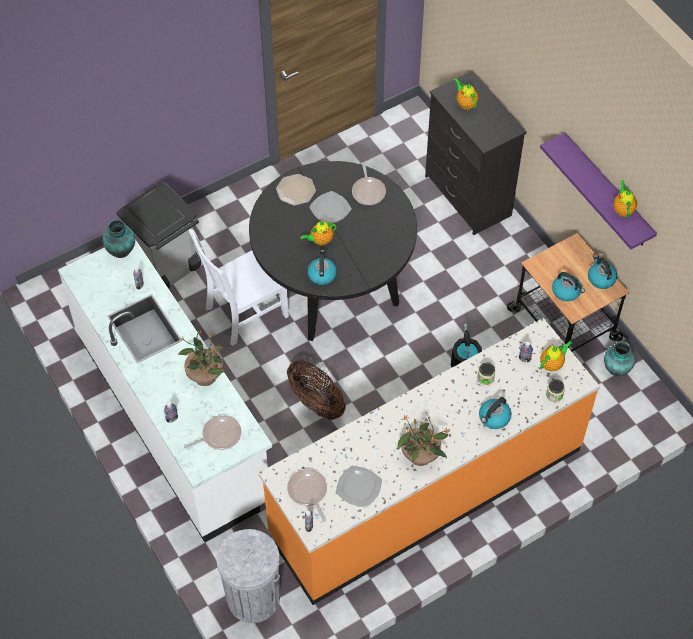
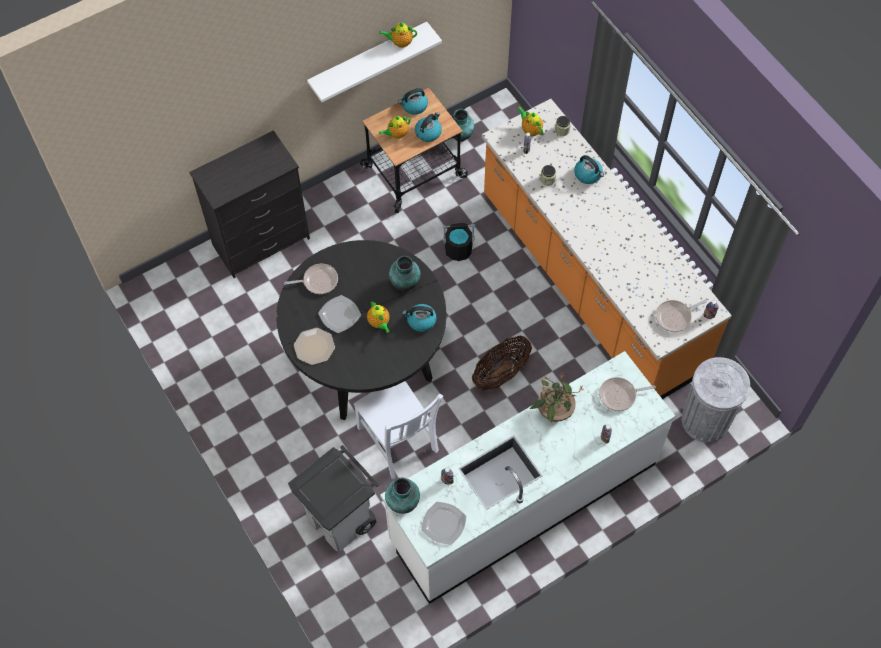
camera: 90 degrees left, 5 degrees up
frying pan [184,415,241,450] -> frying pan turned 75 degrees counterclockwise [599,377,656,411]
plate [336,466,382,508] -> plate moved to [421,502,466,545]
potted plant [398,414,450,466] -> none
teapot [454,78,479,110] -> teapot moved to [379,116,410,139]
purple shelf [540,133,657,250] -> white shelf [307,22,442,102]
none -> vase [389,256,421,292]

